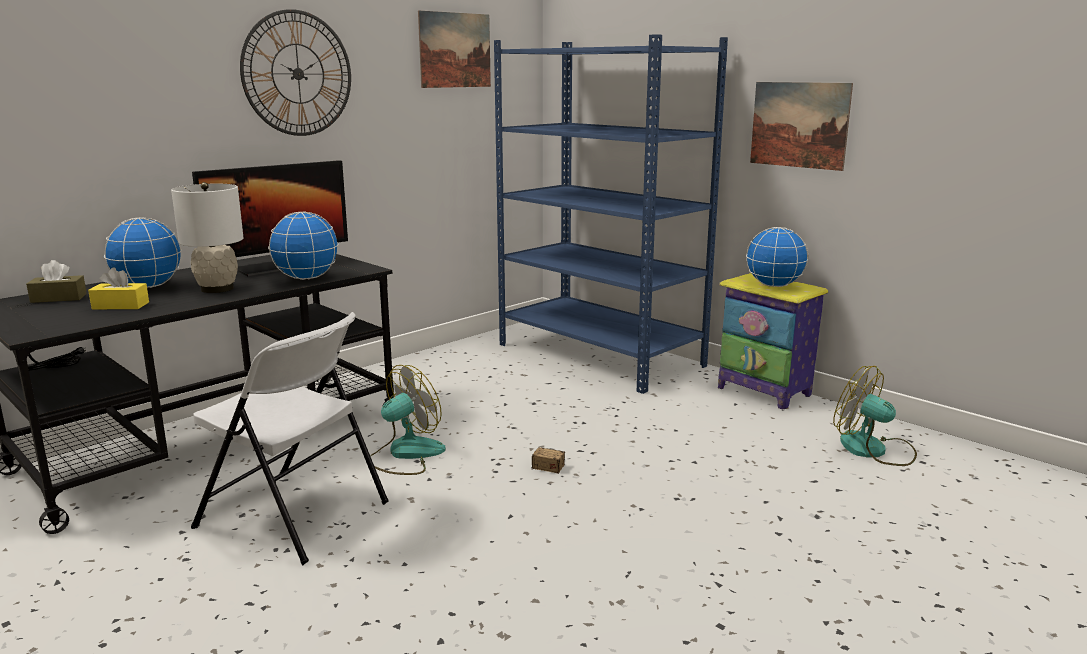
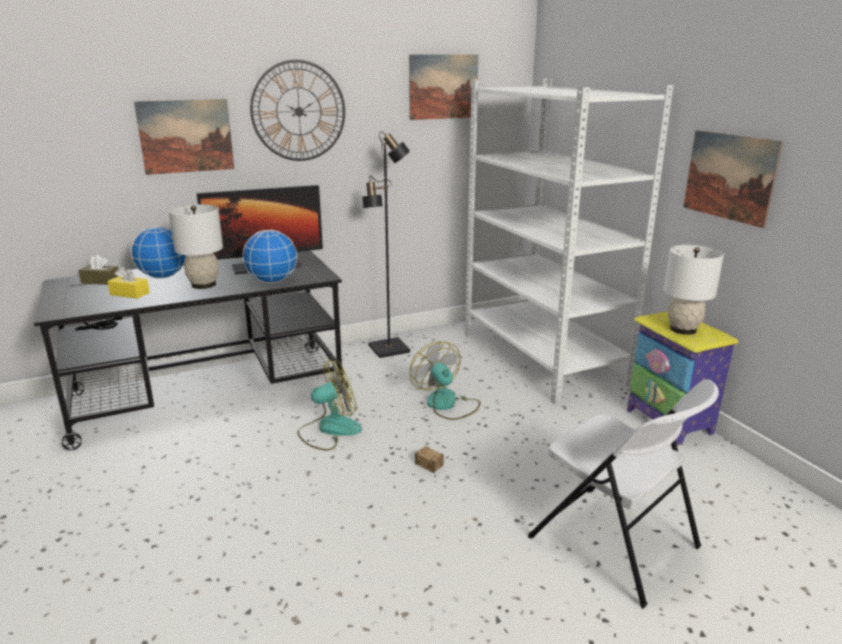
camera: 20 degrees right, 5 degrees up
white chair [191,312,389,565] -> white chair moved to [528,379,719,609]
blue bookcase [494,34,728,394] -> white bookcase [465,78,674,405]
globe [746,227,808,287] -> white table lamp [664,245,724,335]
fan [833,366,917,466] -> fan moved to [410,341,480,420]
none -> picture [134,99,234,175]
none -> black floor lamp [362,131,410,358]

